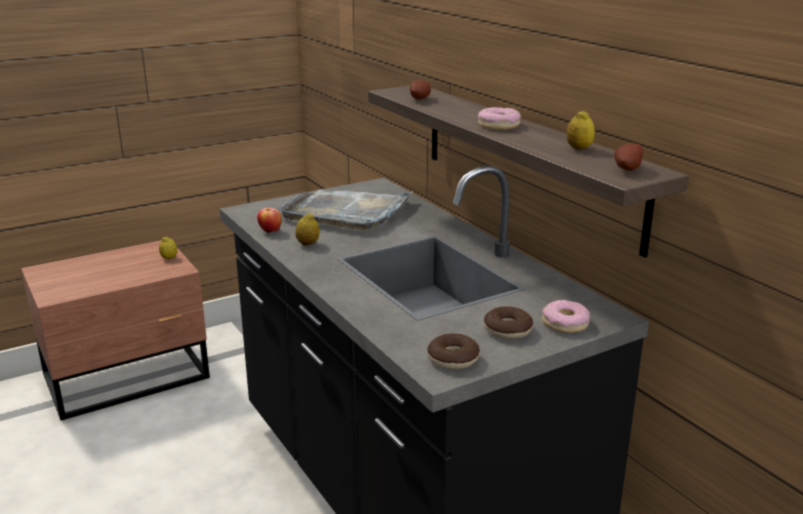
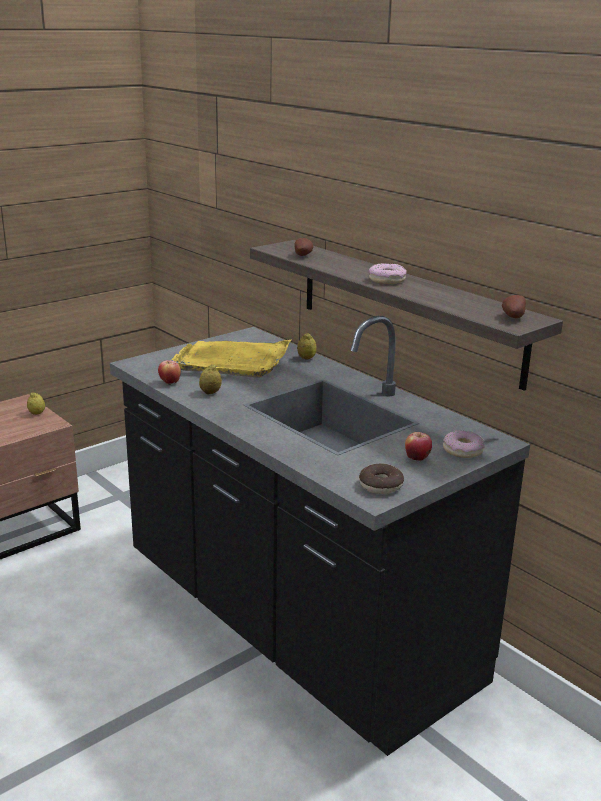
camera: 10 degrees left, 0 degrees up
grey tray [278,190,413,230] -> yellow tray [171,339,292,378]
donut [484,306,533,339] -> apple [405,432,432,461]
lemon [567,111,595,150] -> lemon moved to [297,334,316,360]

